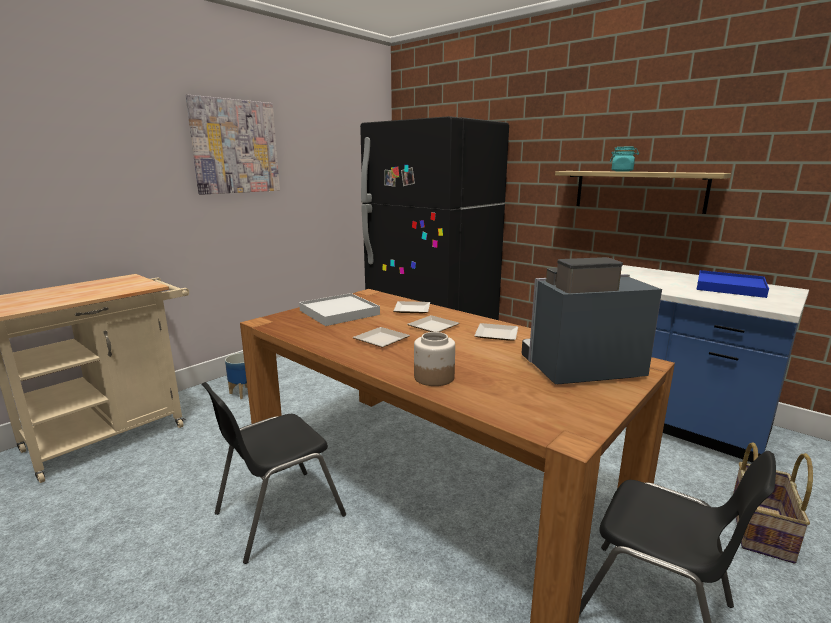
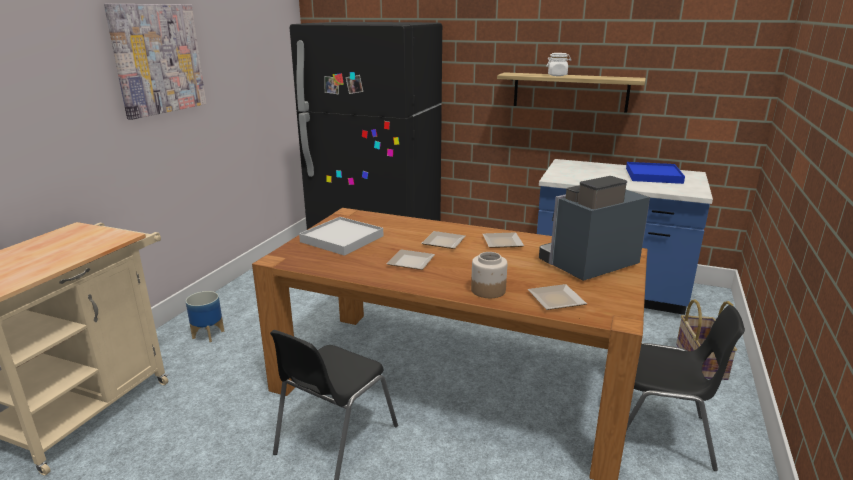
camera: 20 degrees left, 5 degrees up
plate [393,301,430,313] -> plate moved to [528,284,587,310]
turquoise jar [610,147,639,172] -> white jar [546,53,571,76]

